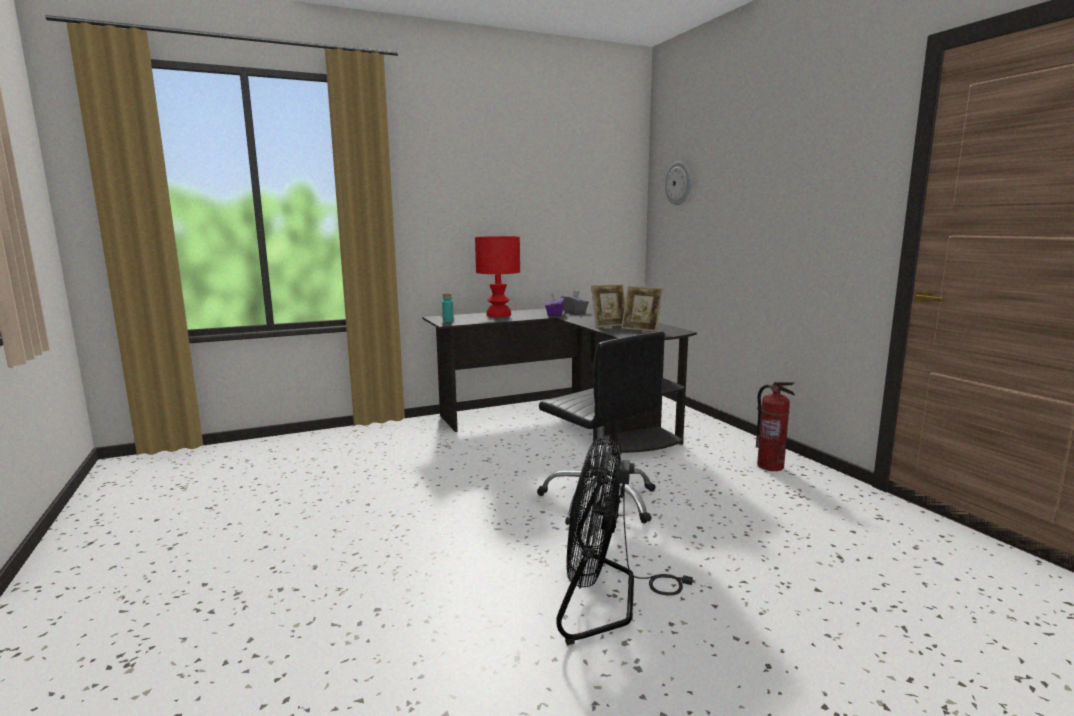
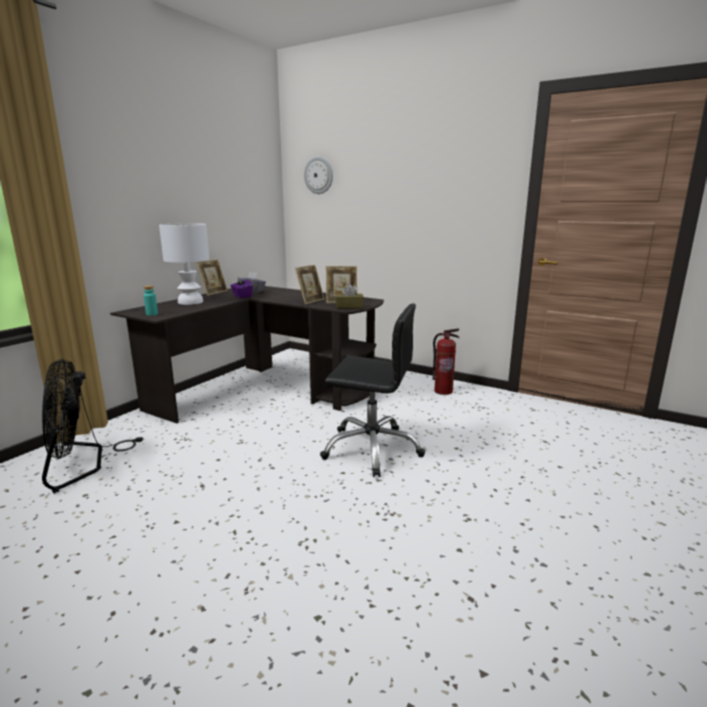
camera: 35 degrees left, 5 degrees up
red table lamp [475,236,520,317] -> white table lamp [159,223,209,305]
black fan [556,436,696,645] -> black fan moved to [42,359,144,494]
none -> picture frame [196,260,228,296]
none -> brown tissue box [336,284,364,309]

